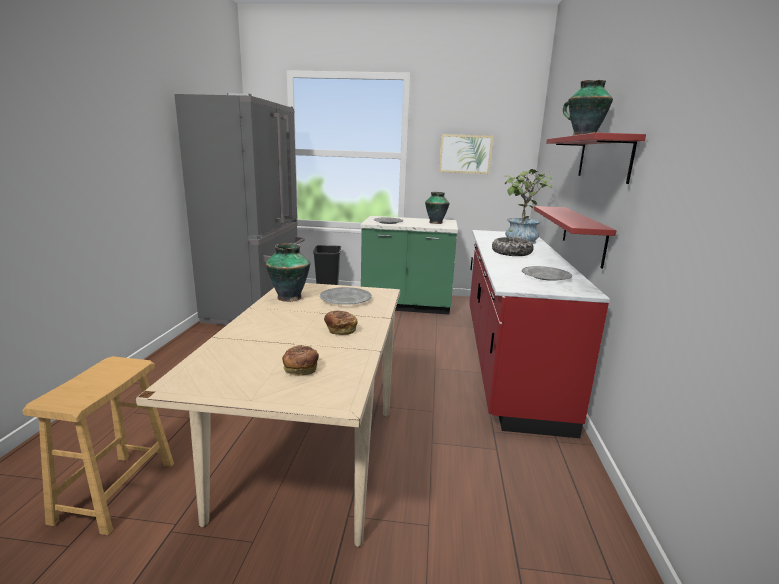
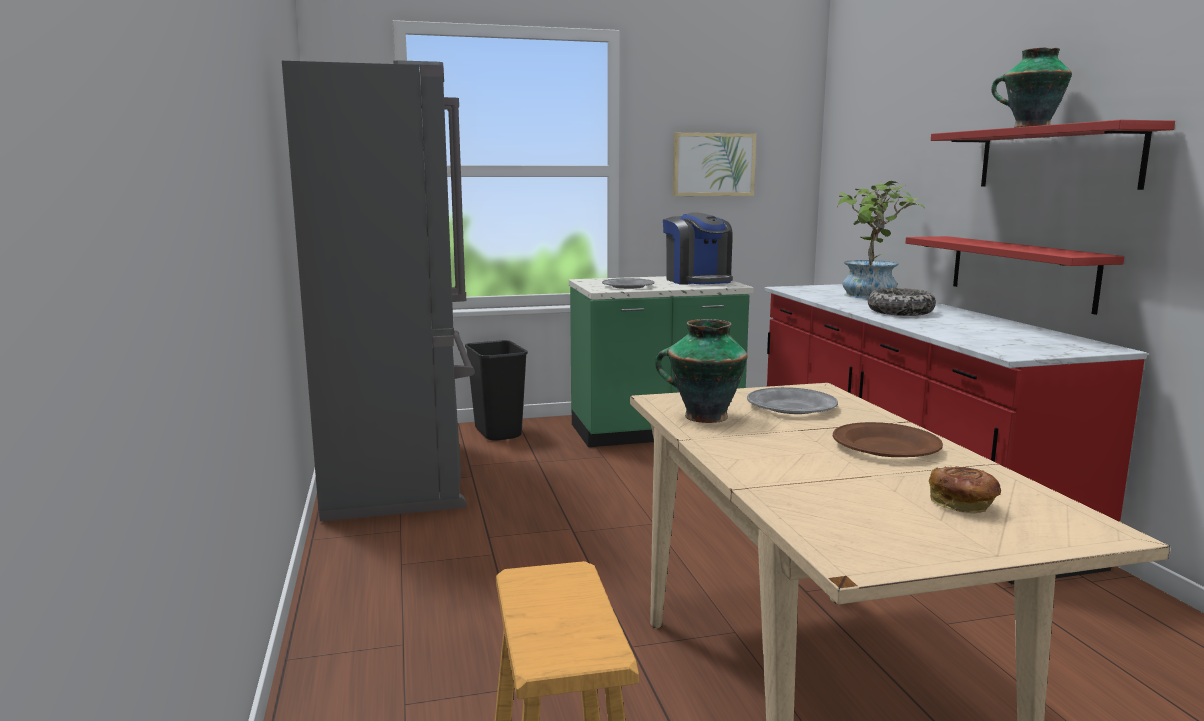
camera: 20 degrees left, 5 degrees down
bread [324,311,357,335] -> brown plate [833,422,943,457]
vase [425,192,450,224] -> coffee machine [663,212,733,285]
grey plate [522,266,572,281] -> none

